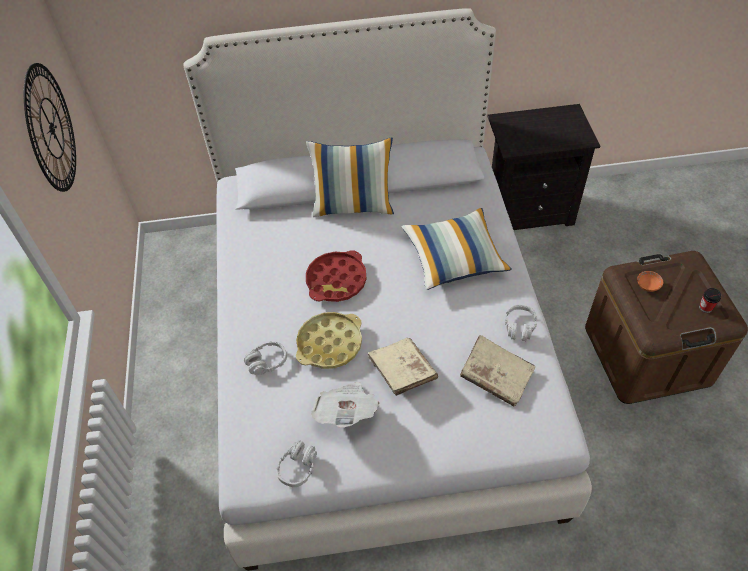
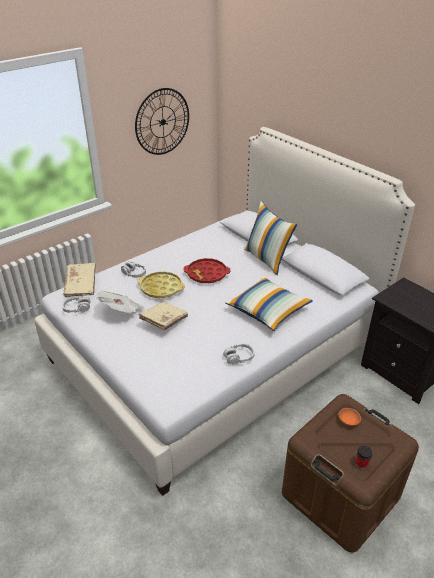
camera: 55 degrees right, 15 degrees down
beige book [460,335,535,406] -> beige book moved to [64,262,96,297]

